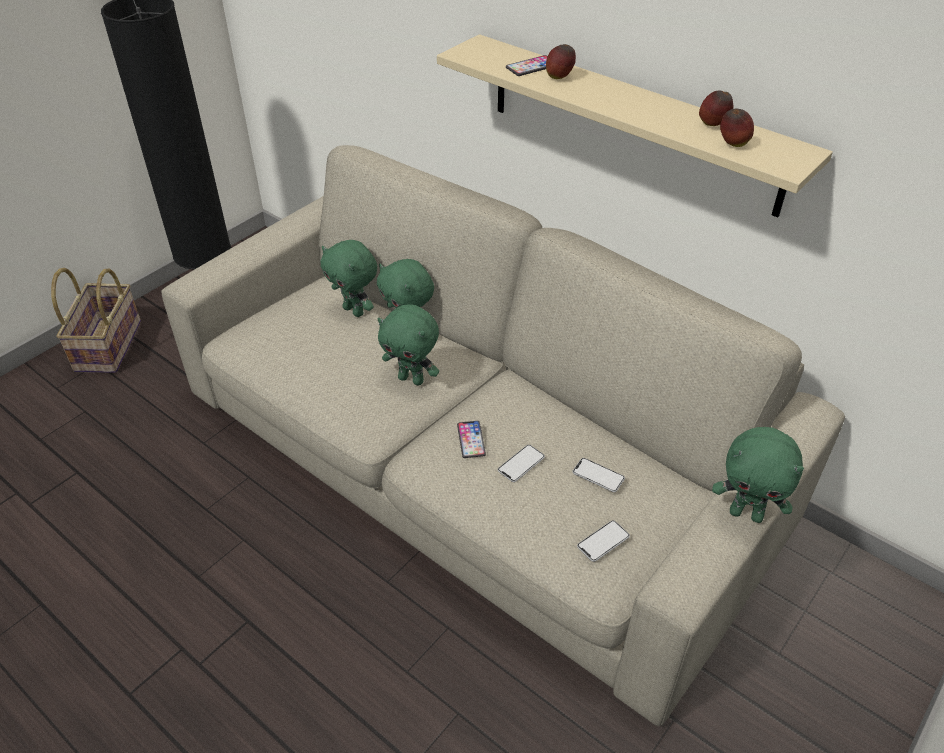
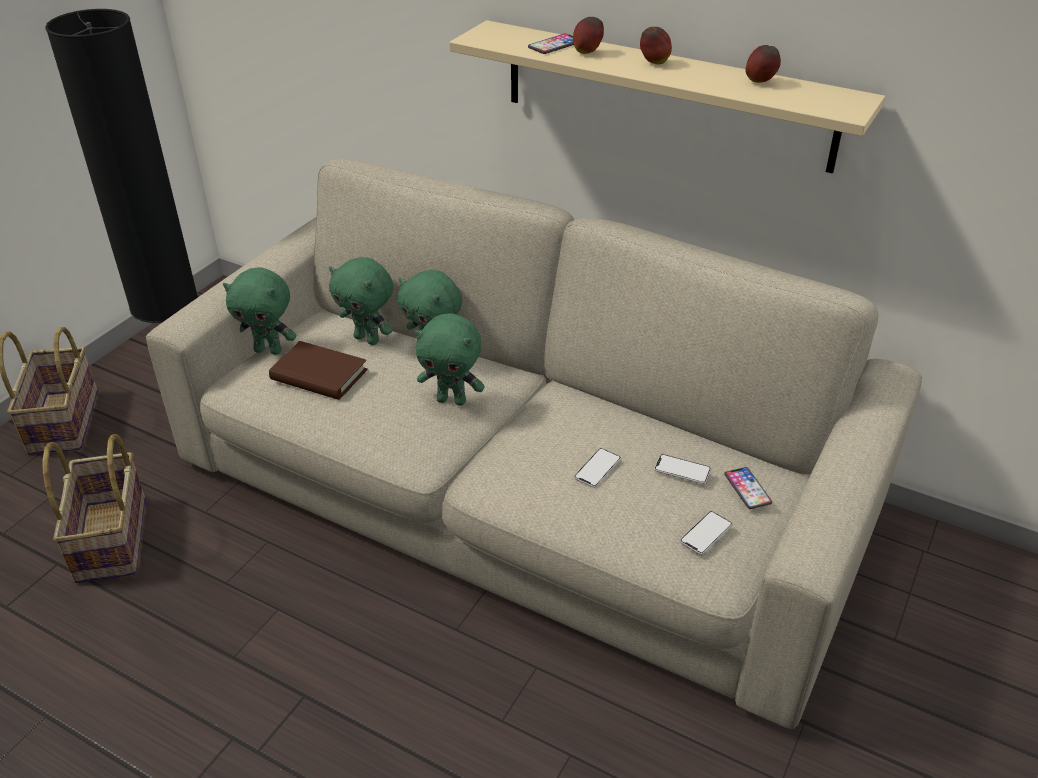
camera: 10 degrees left, 5 degrees down
phone [457,421,486,458] -> phone moved to [724,467,772,509]
green plush toy [712,427,804,523] -> green plush toy moved to [223,267,296,355]
apple [720,109,754,147] -> apple moved to [640,27,672,64]
none -> basket [42,434,145,583]
none -> brown book [269,341,367,400]

